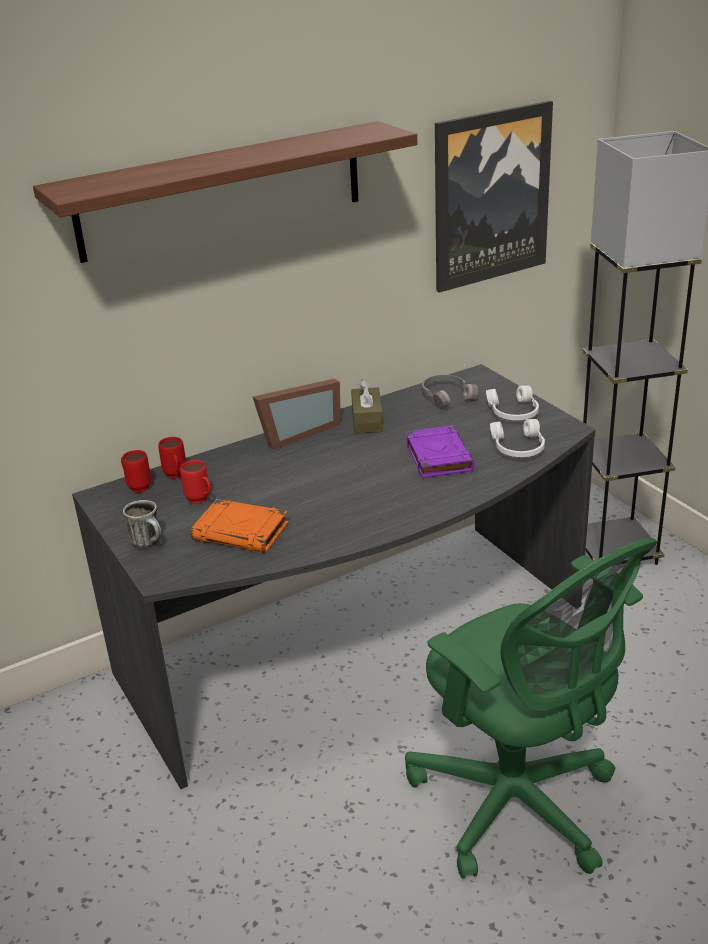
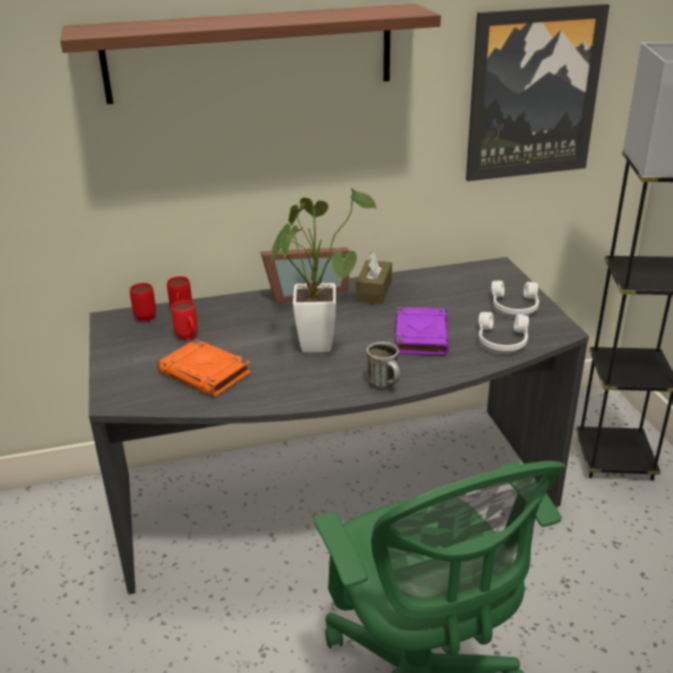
camera: 15 degrees right, 0 degrees up
mug [123,500,162,549] -> mug moved to [367,342,400,389]
grey headphones [422,375,478,409] -> none
none -> potted plant [271,187,377,353]

